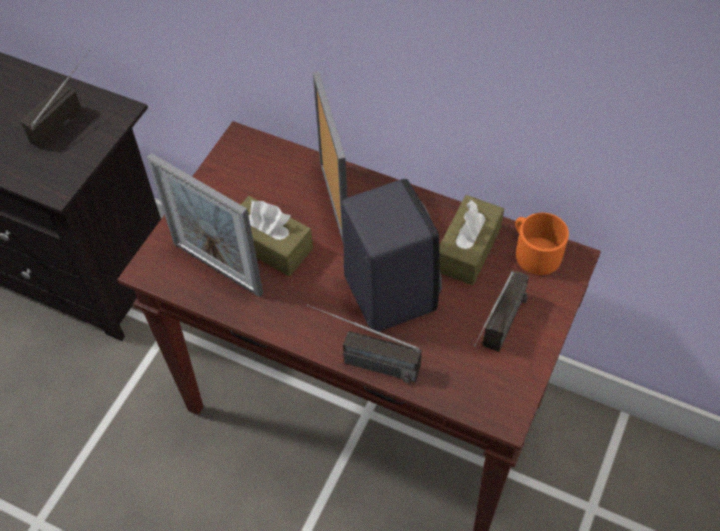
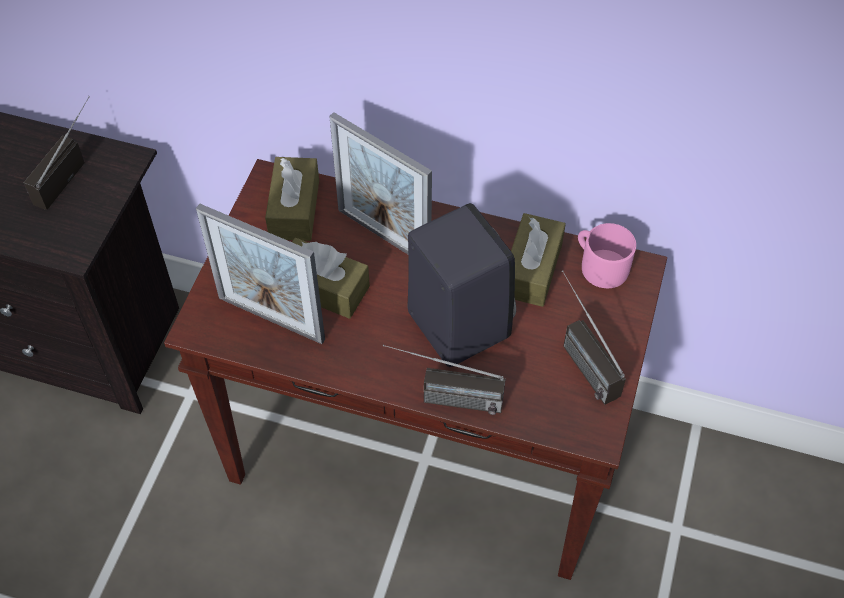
camera: 10 degrees left, 0 degrees up
picture frame [313,71,347,246] -> picture frame turned 150 degrees clockwise [329,112,432,254]
radio [474,271,529,352] -> radio turned 135 degrees clockwise [562,270,626,405]
orange mug [515,213,569,275] -> pink mug [578,223,636,288]
none -> brown tissue box [265,157,319,241]

